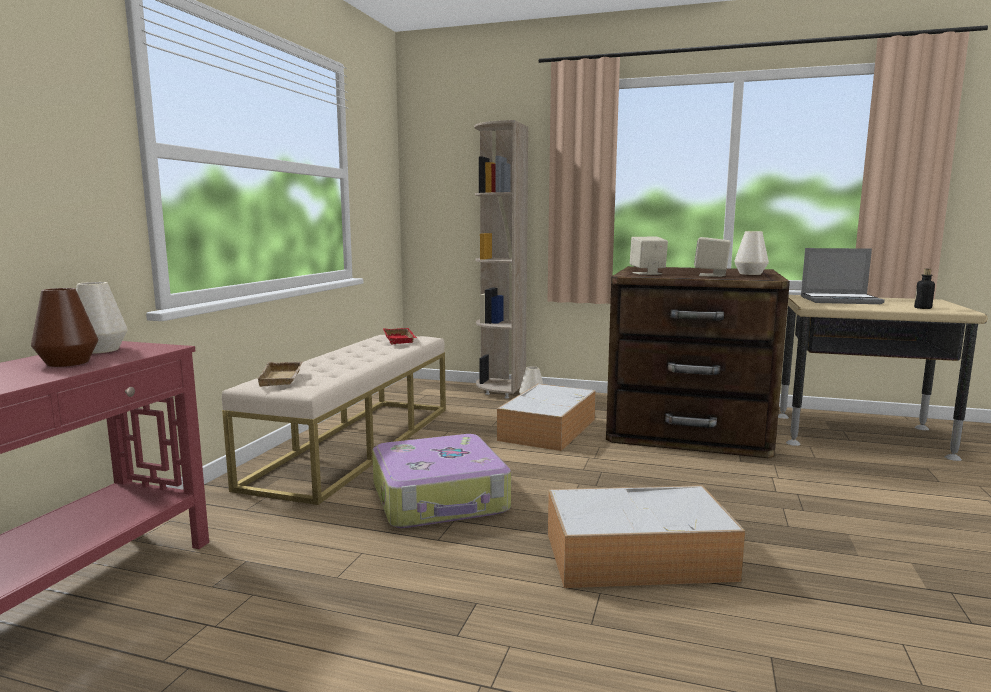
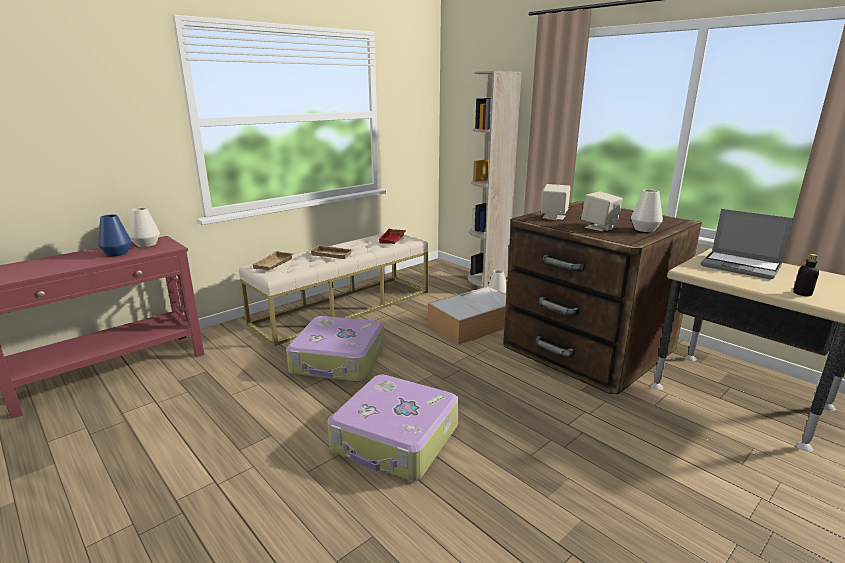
camera: 30 degrees right, 10 degrees up
brown vase [31,288,98,367] -> blue vase [98,214,132,256]
storage box [548,485,745,588] -> suitcase [328,374,459,481]
none -> beige tray [310,245,354,259]

